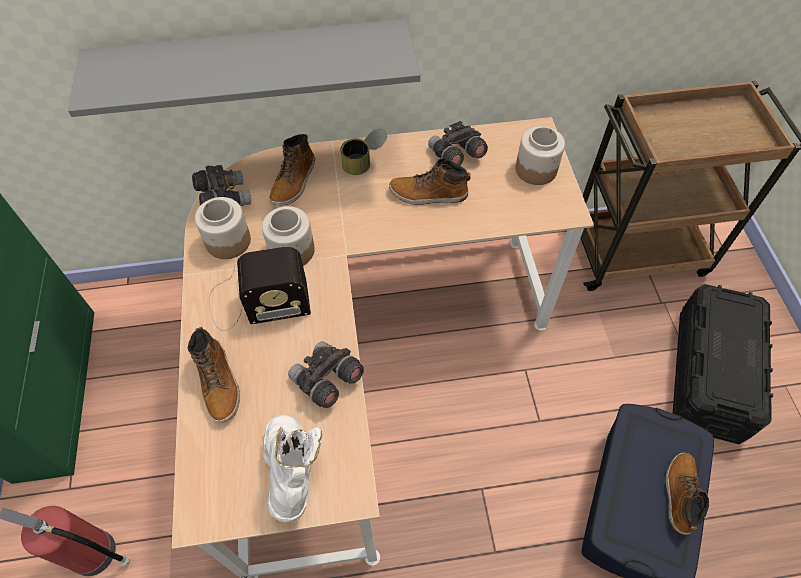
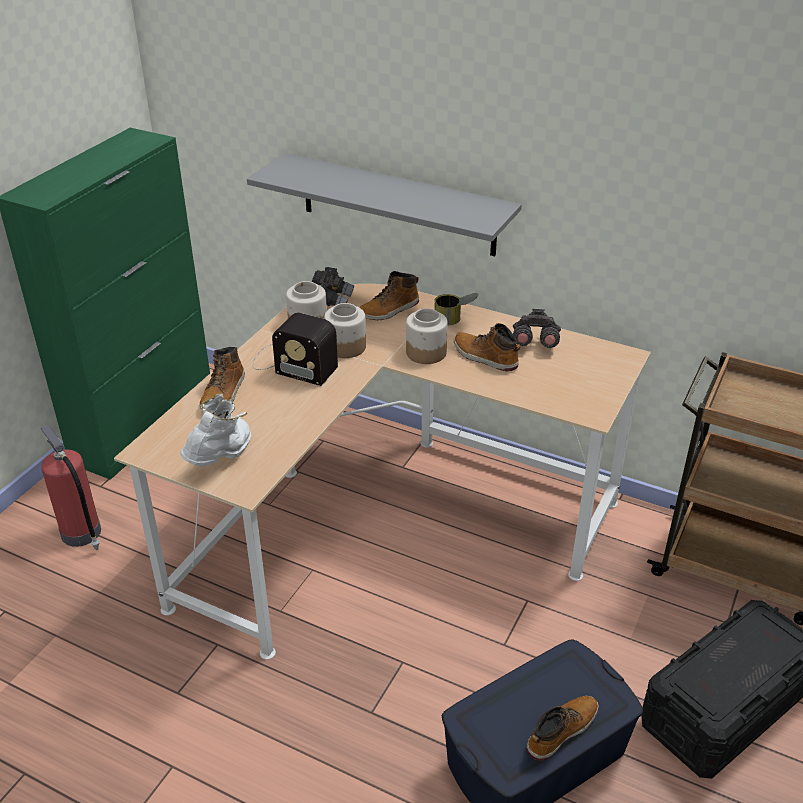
camera: 35 degrees right, 20 degrees down
grey binoculars [288,341,364,408] -> none
jar [516,126,565,185] -> jar moved to [406,308,448,364]

